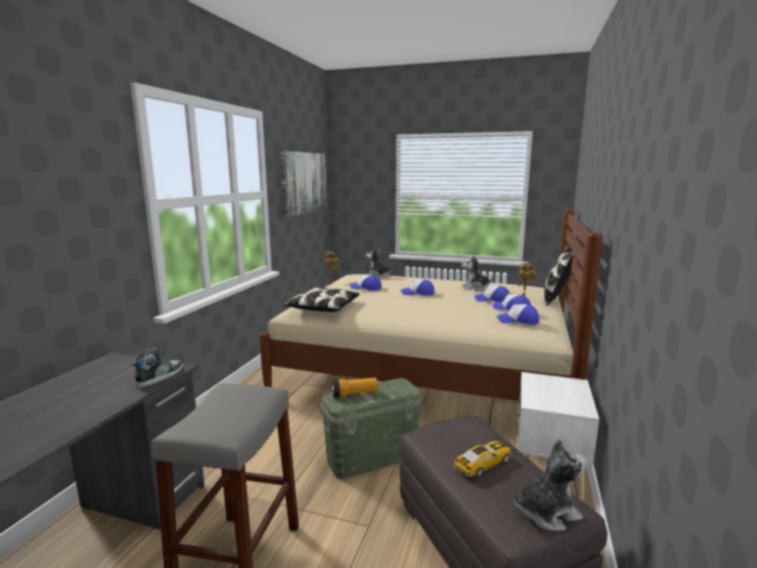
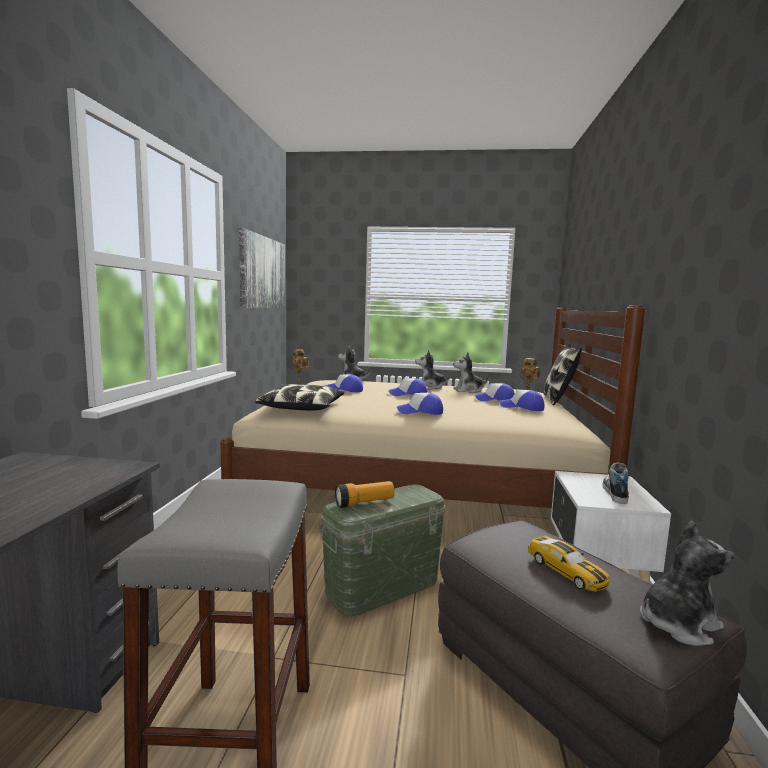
camera: 10 degrees left, 5 degrees down
shoe [132,348,183,388] -> shoe moved to [603,463,629,504]
toy car [454,441,511,477] -> toy car turned 105 degrees clockwise [528,536,609,591]
cap [497,304,539,325] -> cap moved to [397,393,443,415]
none -> plush toy [415,350,451,389]

